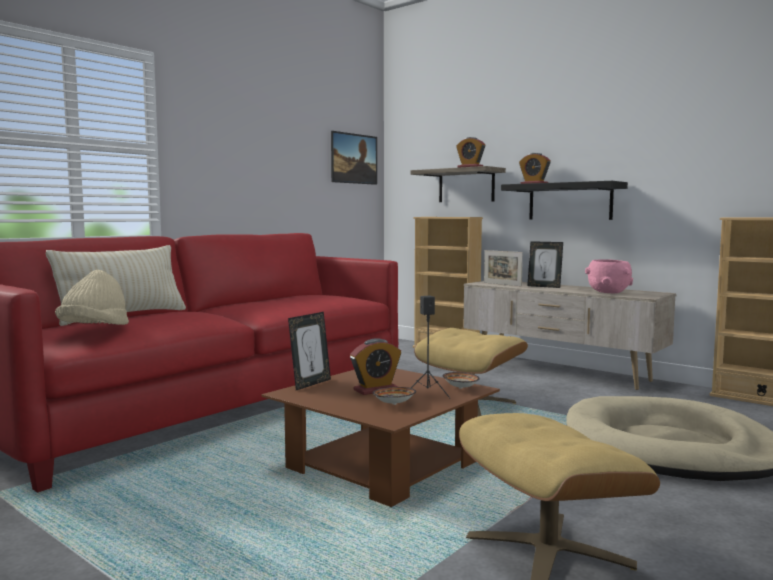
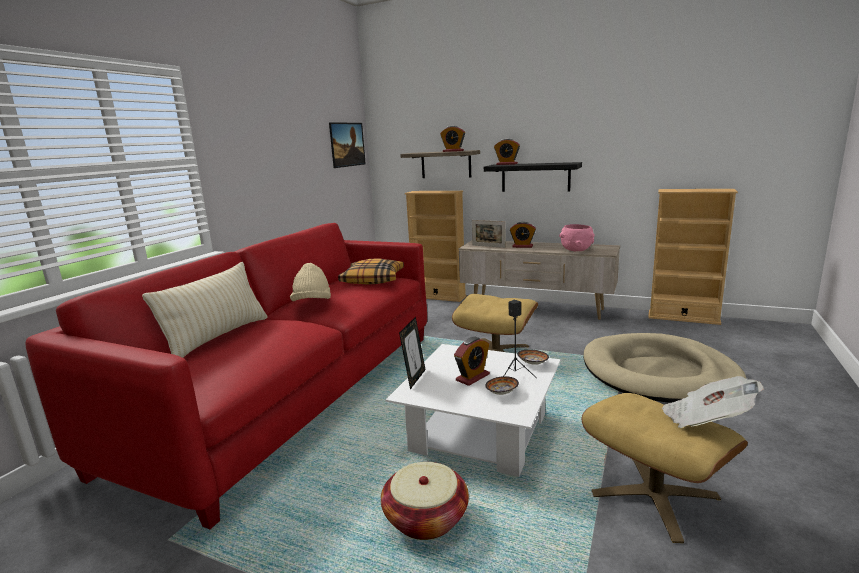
camera: 15 degrees left, 10 degrees up
beige hat [55,270,129,325] -> beige hat moved to [290,263,331,301]
brown coffee table [261,369,500,507] -> white coffee table [386,344,561,477]
picture frame [527,241,563,288] -> alarm clock [510,222,536,248]
none -> pillow [338,259,404,284]
none -> basket [381,462,469,540]
none -> newspaper [662,376,764,428]

